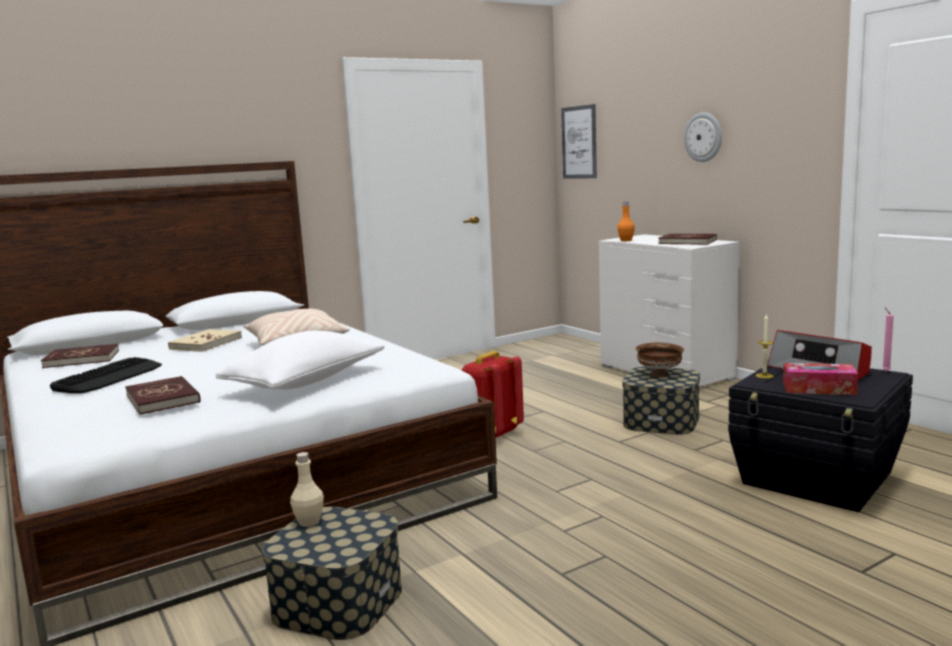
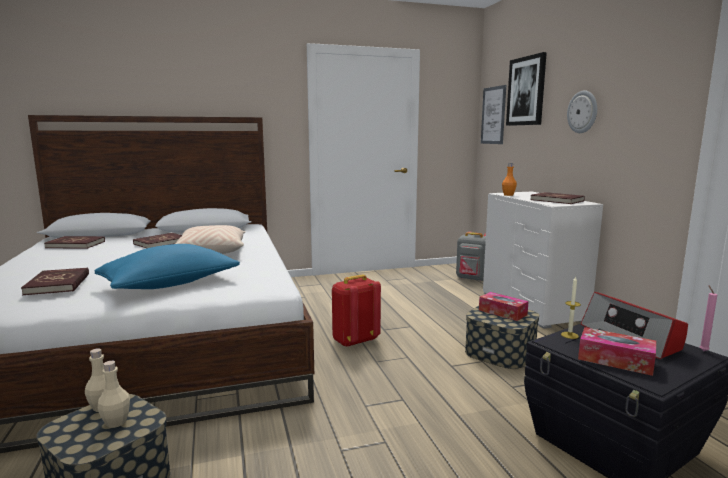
camera: 15 degrees right, 0 degrees up
keyboard [50,357,162,393] -> none
beige book [168,329,242,352] -> red book [133,233,182,248]
white pillow [216,331,385,390] -> blue pillow [95,244,240,289]
brown bowl [636,342,684,377] -> tissue box [479,292,529,321]
none -> beige bottle [98,361,130,428]
none -> grey backpack [456,231,486,281]
none -> picture [506,52,547,126]

